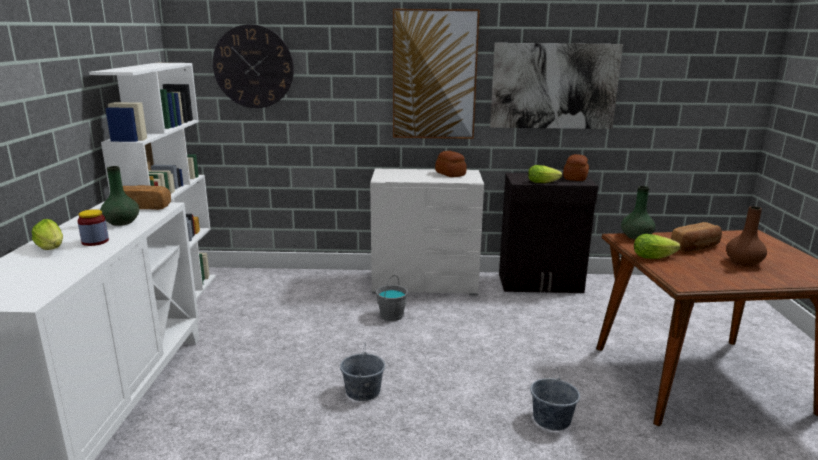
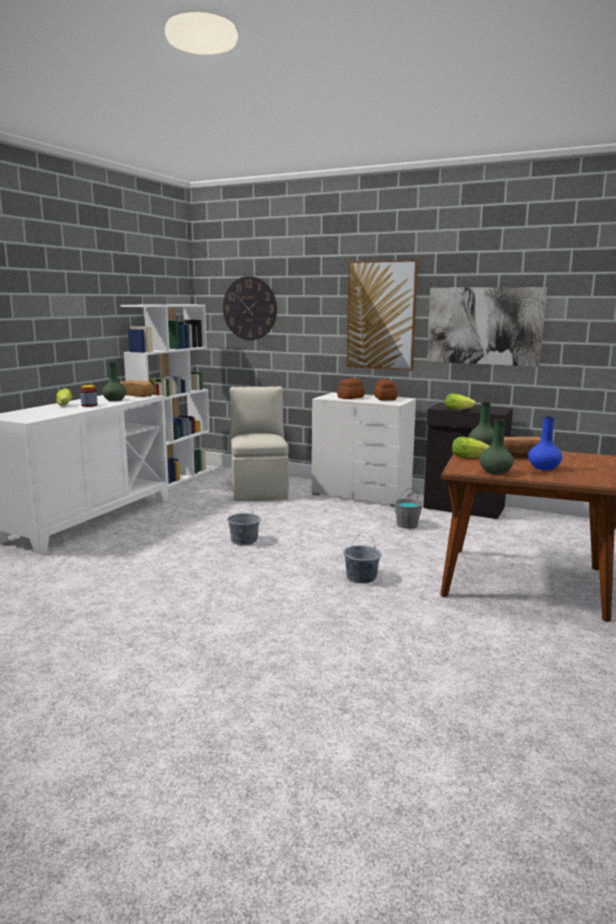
camera: 25 degrees right, 5 degrees down
grey bucket [376,275,408,321] -> grey bucket moved to [394,488,423,529]
bread [563,154,589,181] -> bread moved to [337,378,365,399]
brown vase [726,206,767,266] -> blue vase [528,416,562,470]
none -> beige chair [230,386,289,501]
none -> green vase [480,419,514,475]

